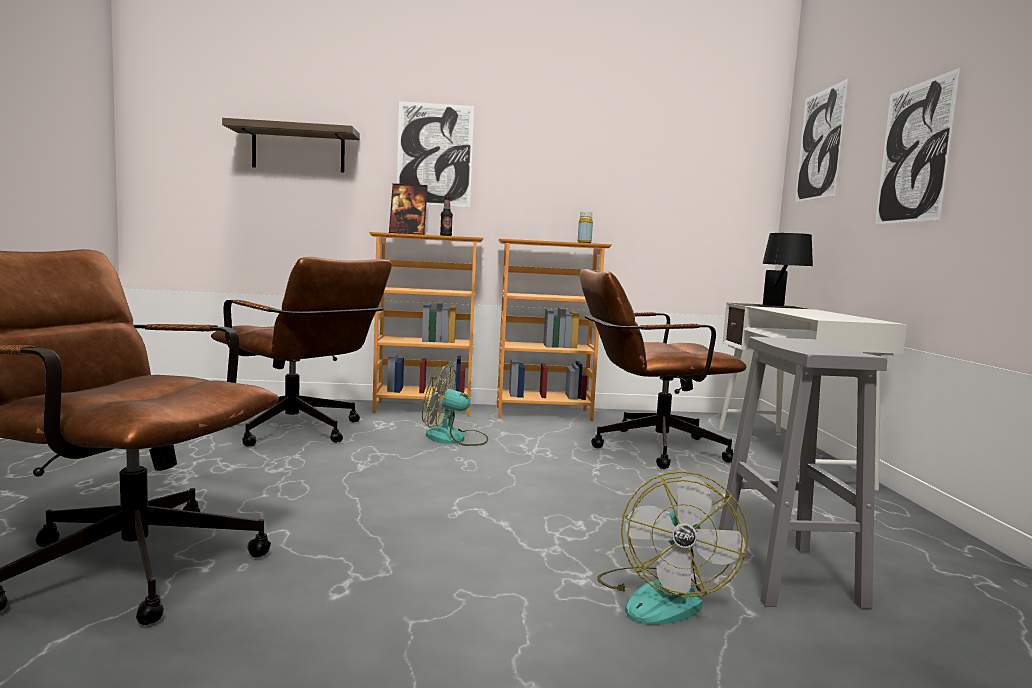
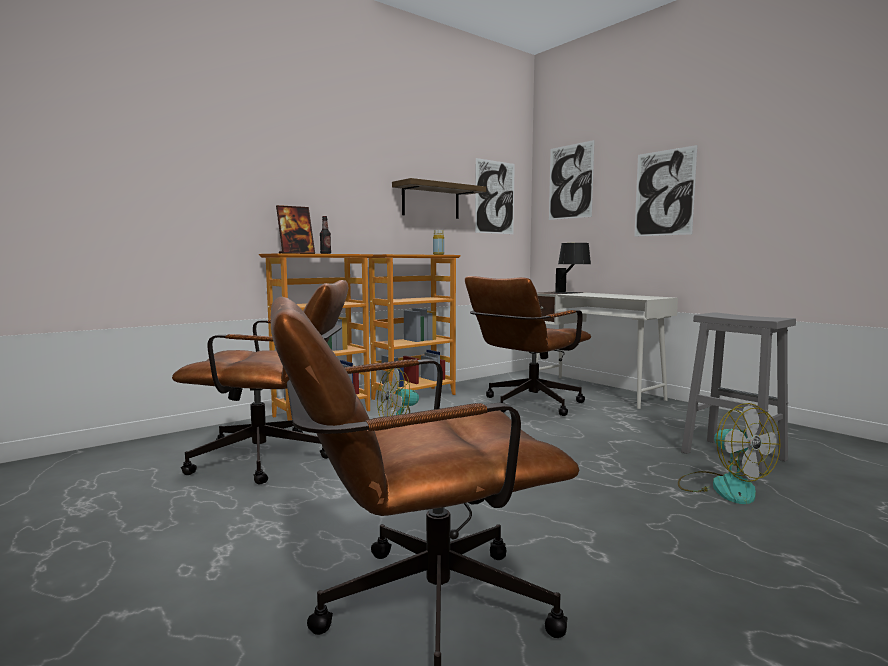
camera: 35 degrees left, 0 degrees up
shelf [222,118,360,173] -> shelf moved to [392,178,486,219]
picture [397,101,474,207] -> picture moved to [475,158,515,234]

